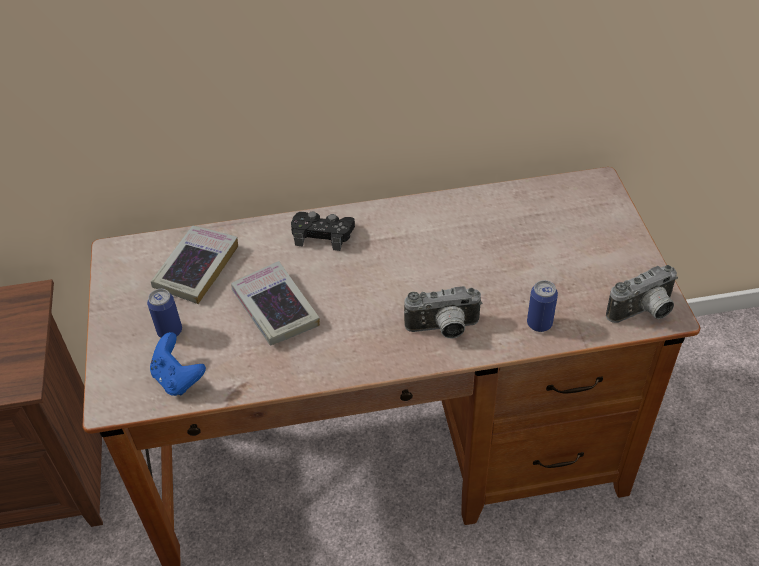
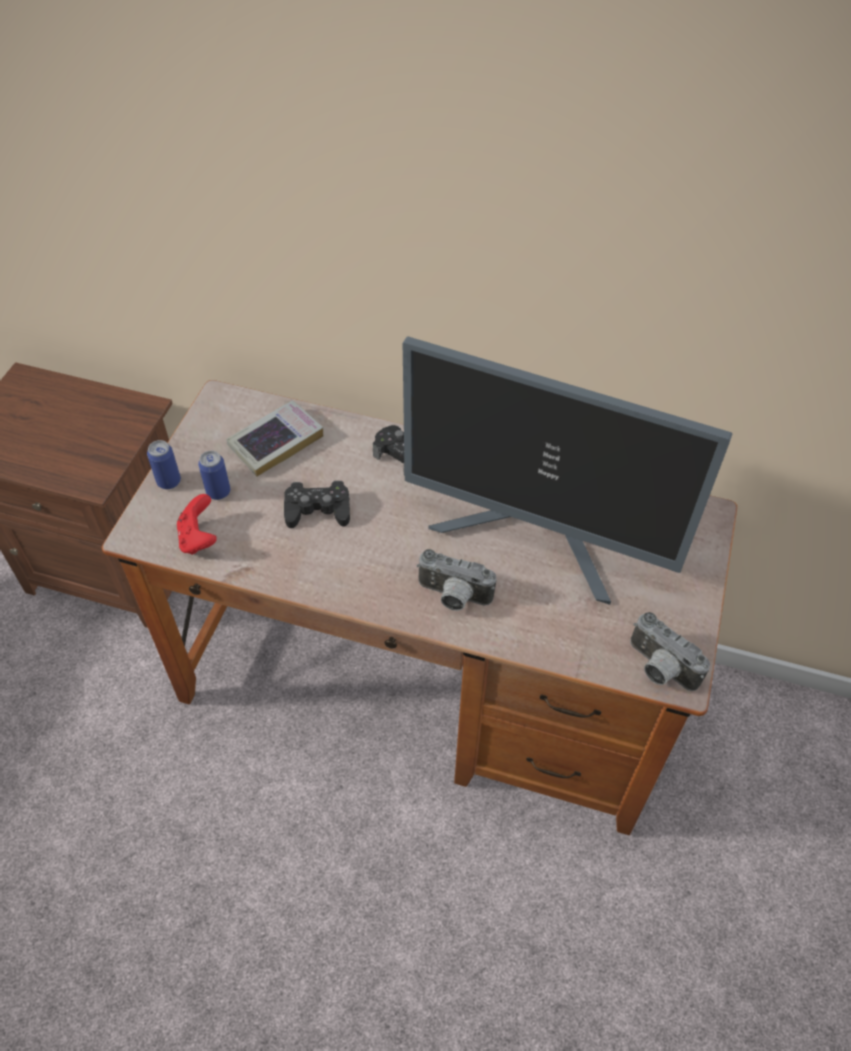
camera: 25 degrees right, 5 degrees up
blue game controller [150,332,206,396] -> red game controller [177,494,217,555]
book [231,261,320,345] -> black game controller [284,481,350,528]
can [527,280,558,332] -> can moved to [147,440,181,489]
camera [606,265,678,323] -> camera turned 45 degrees clockwise [630,612,710,691]
none -> monitor [403,337,733,605]

